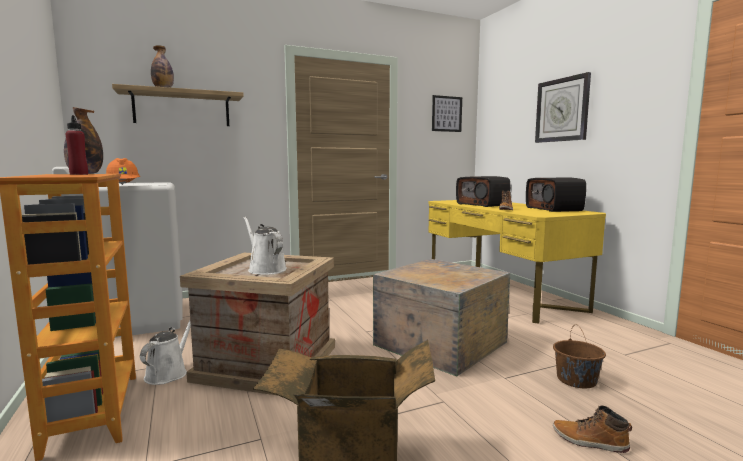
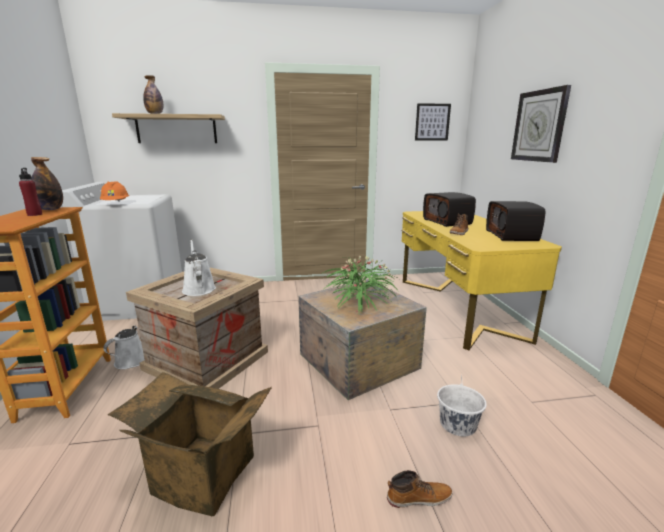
camera: 15 degrees right, 10 degrees up
brown bucket [553,325,606,388] -> white bucket [437,374,487,436]
boot [553,405,632,453] -> boot turned 135 degrees clockwise [387,470,452,508]
none -> potted plant [323,256,399,313]

